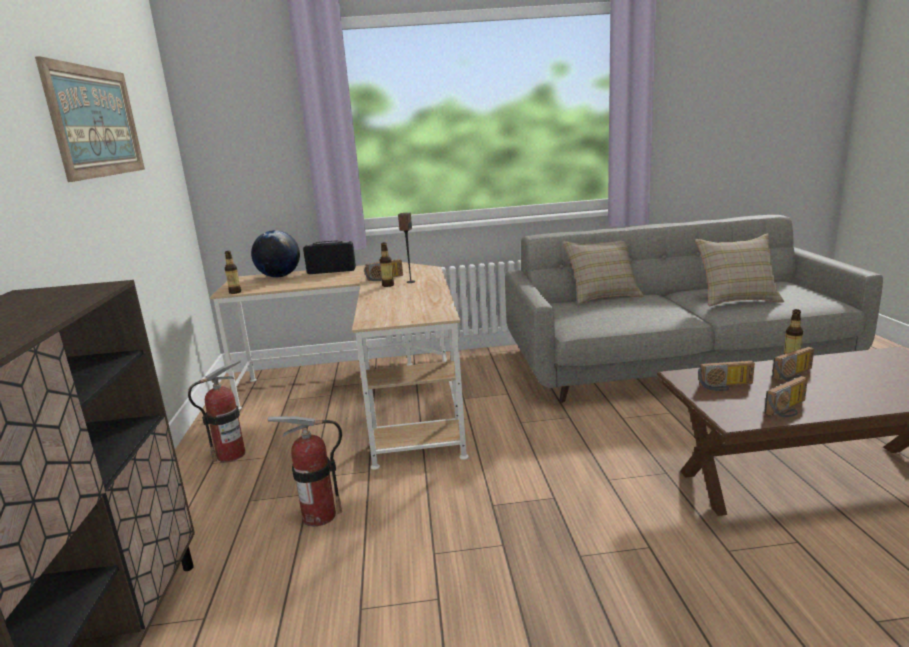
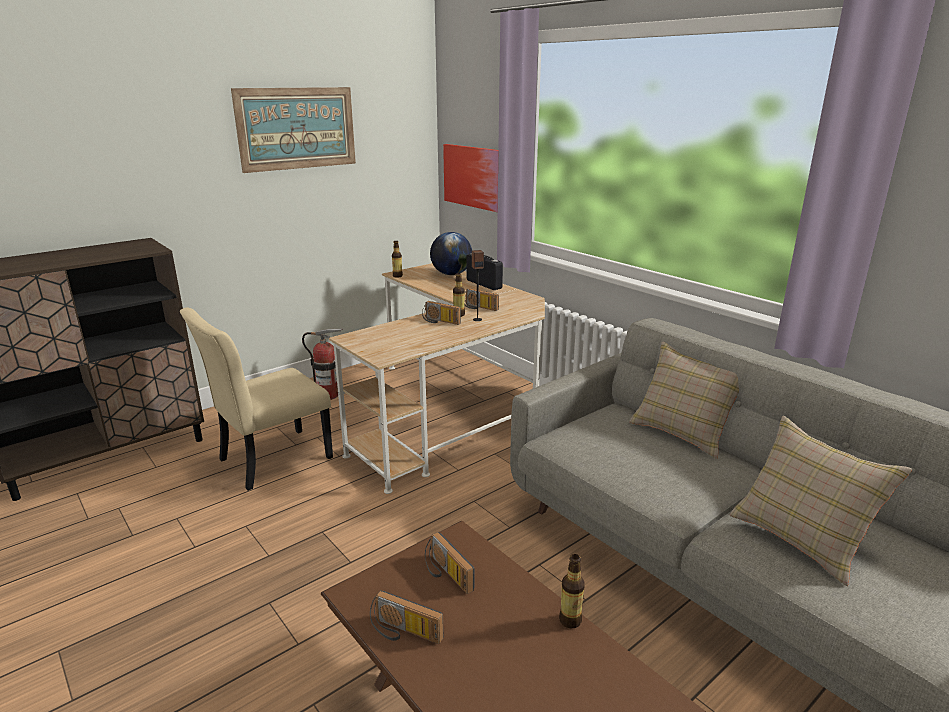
camera: 55 degrees right, 5 degrees up
fire extinguisher [267,416,342,526] -> beige chair [180,308,333,491]
radio [772,347,814,381] -> radio moved to [422,301,461,325]
none -> picture [443,144,498,212]

